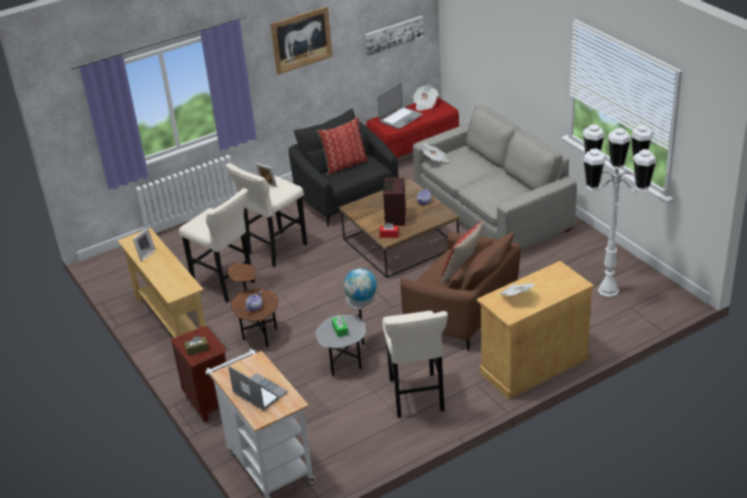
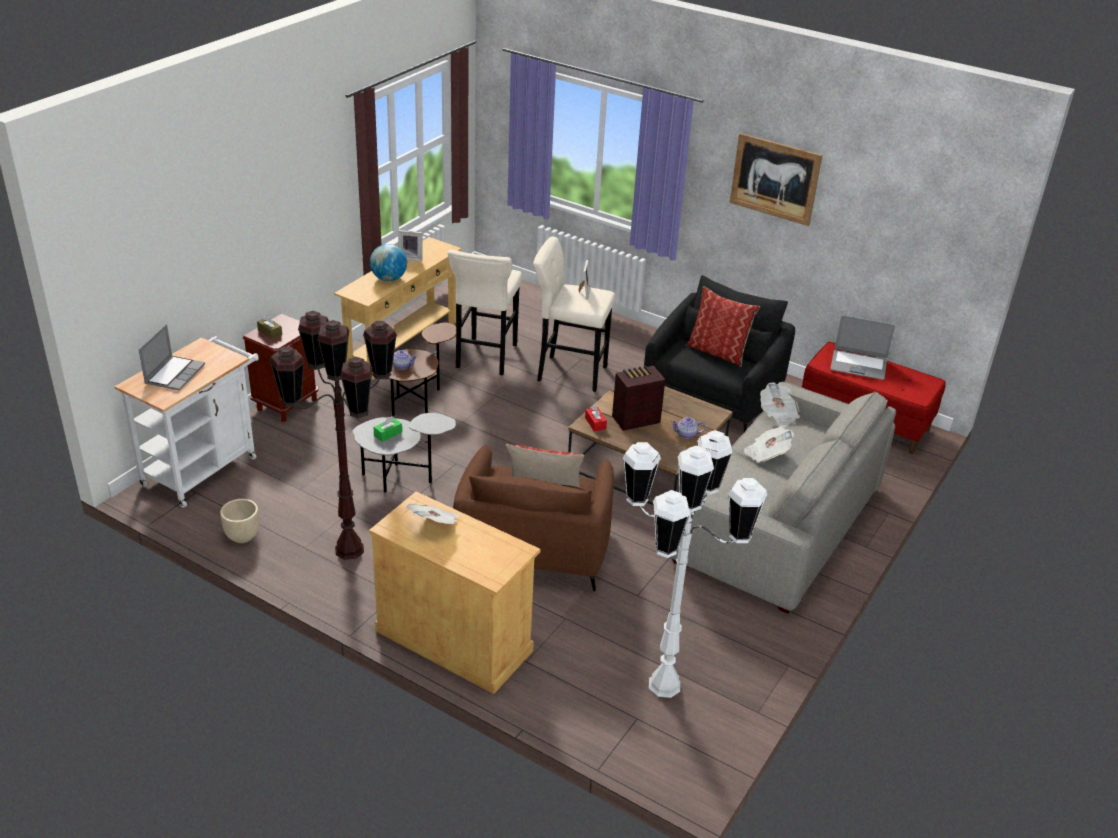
camera: 60 degrees right, 0 degrees up
globe [344,268,377,302] -> globe moved to [370,244,407,281]
picture [365,16,424,56] -> none
beige stool [382,311,448,418] -> brown floor lamp [269,311,397,560]
newspaper [413,85,439,111] -> newspaper moved to [744,427,794,463]
none -> beige planter [220,499,259,543]

